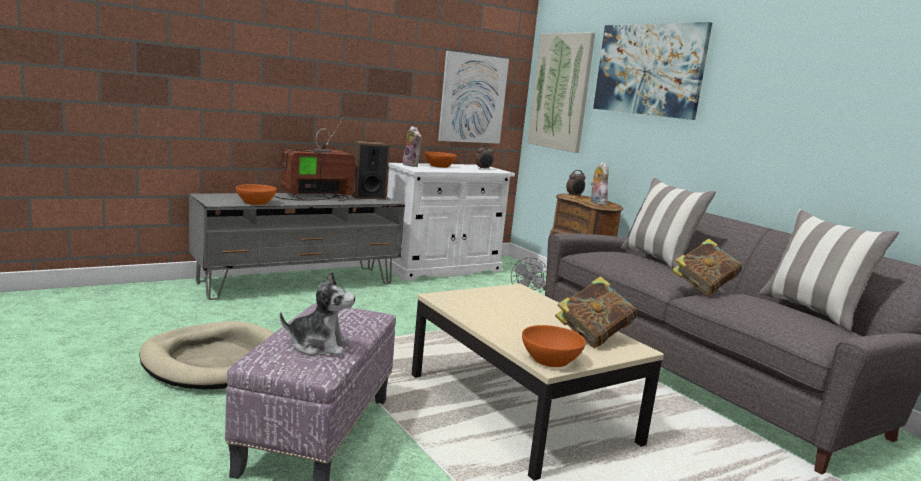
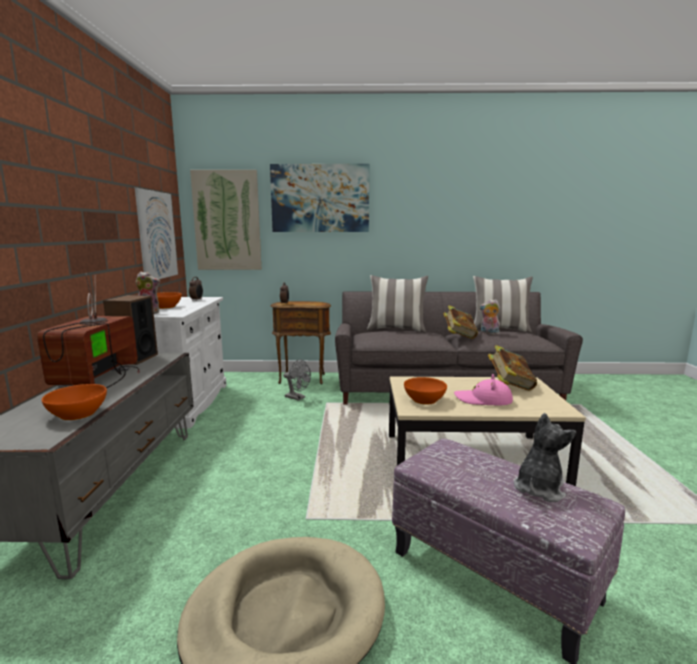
camera: 55 degrees left, 0 degrees up
orange bowl [522,325,586,367] -> orange bowl moved to [404,377,447,405]
plush toy [591,162,608,205] -> plush toy moved to [479,299,500,335]
none -> pink hat [454,374,513,405]

